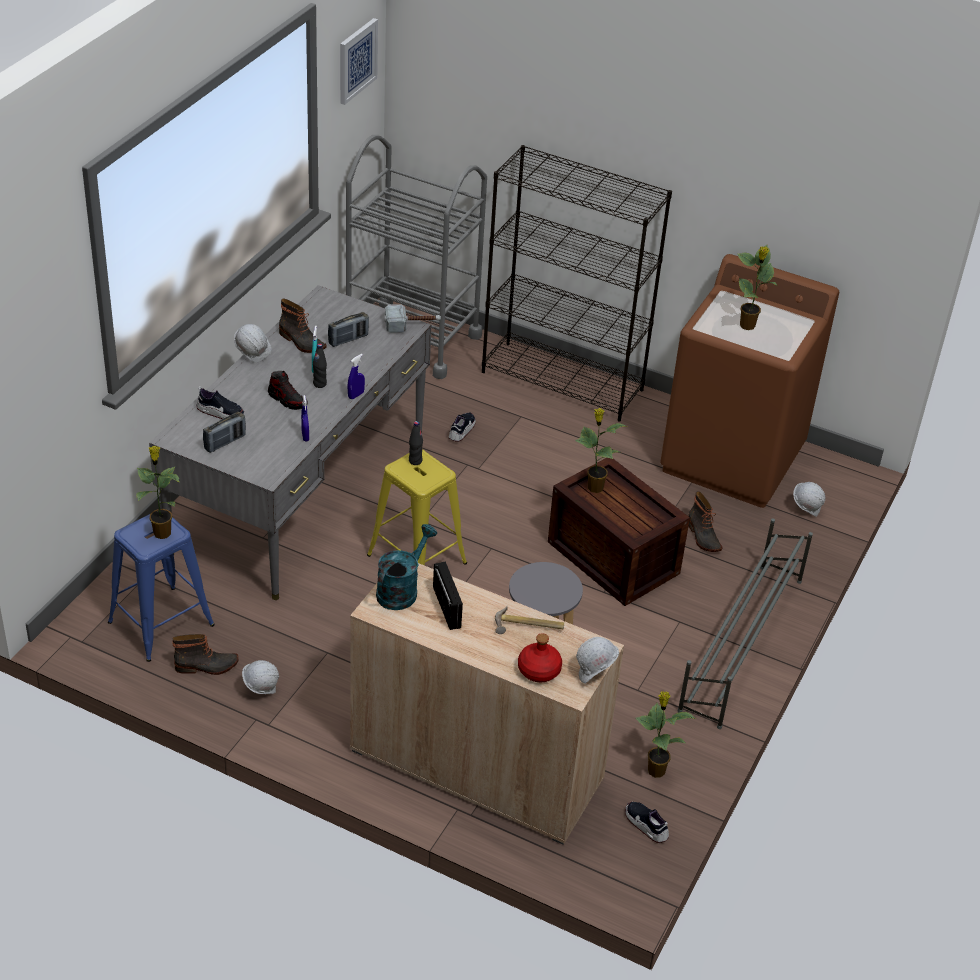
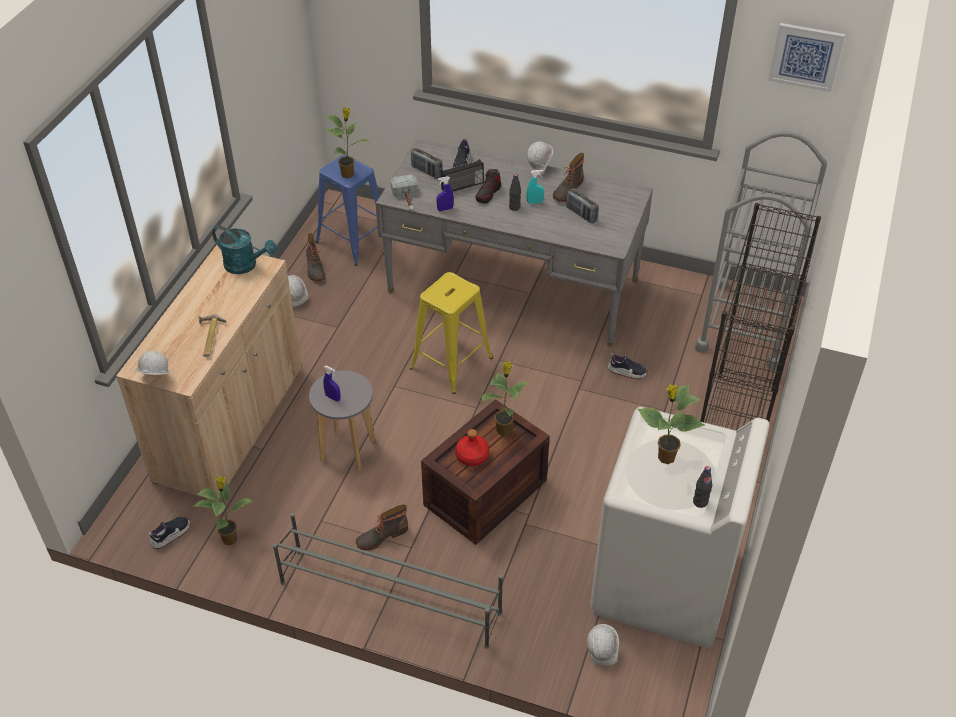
camera: 85 degrees right, 5 degrees up
blue spray bottle [347,354,365,399] -> blue spray bottle moved to [323,365,341,402]
hammer [384,304,441,333] -> hammer moved to [390,175,418,211]
black bottle [409,421,423,465] -> black bottle moved to [693,466,712,508]
radio [433,562,463,630] -> radio moved to [441,159,484,191]
red bottle [518,633,562,682] -> red bottle moved to [455,429,490,466]
brown washing machine [660,254,839,508] -> white washing machine [590,407,770,648]
boot [688,491,723,552] -> boot moved to [356,504,408,550]

